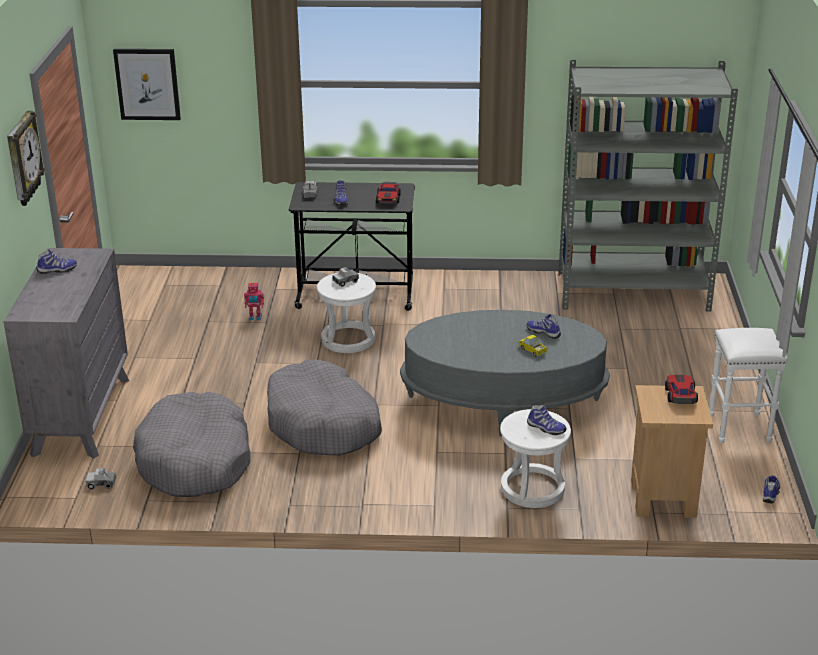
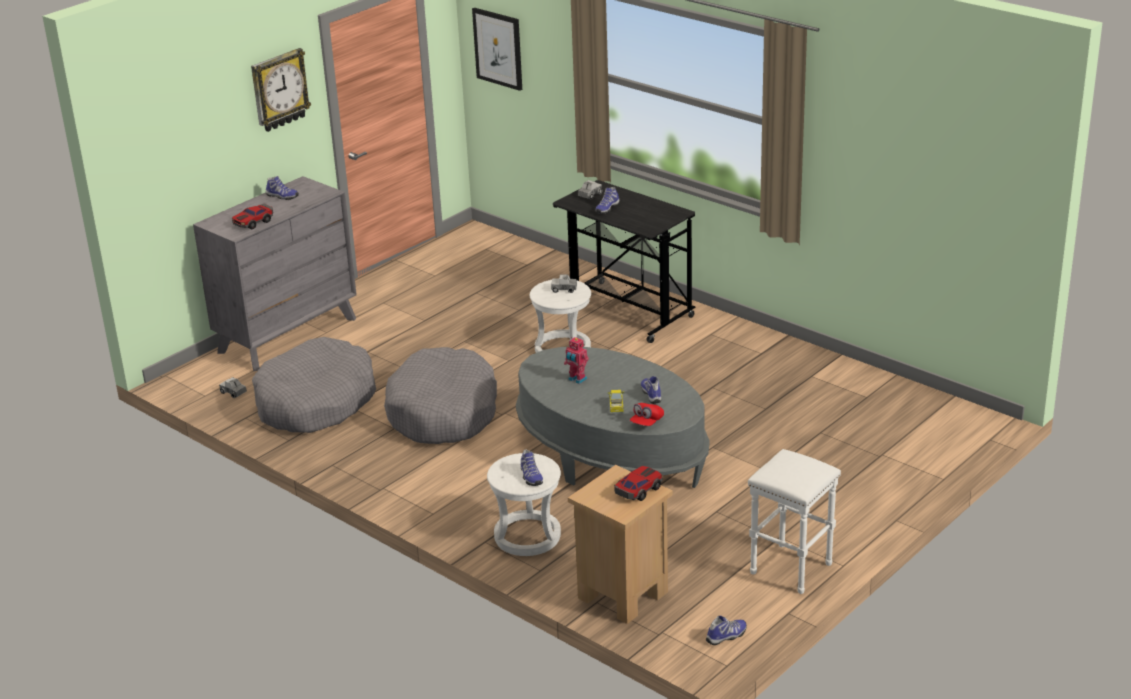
camera: 40 degrees right, 0 degrees up
toy robot [244,283,264,320] -> toy robot moved to [564,337,589,384]
toy car [376,182,401,204] -> toy car moved to [232,204,273,229]
grey bookcase [559,60,738,312] -> none
none -> red cap [630,403,664,426]

